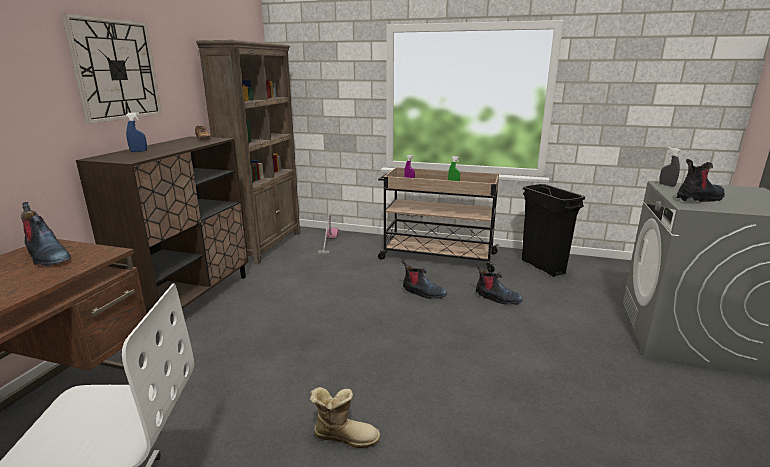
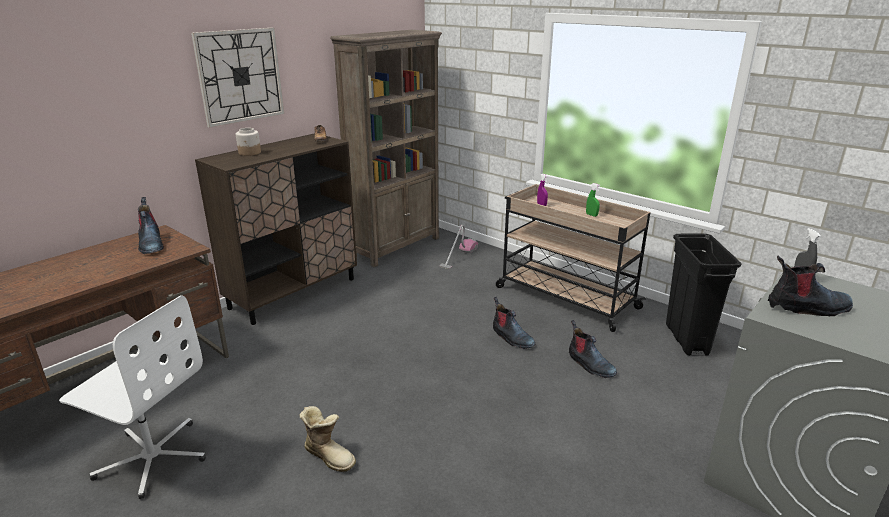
camera: 25 degrees right, 5 degrees up
blue spray bottle [126,112,147,152] -> jar [236,128,261,156]

